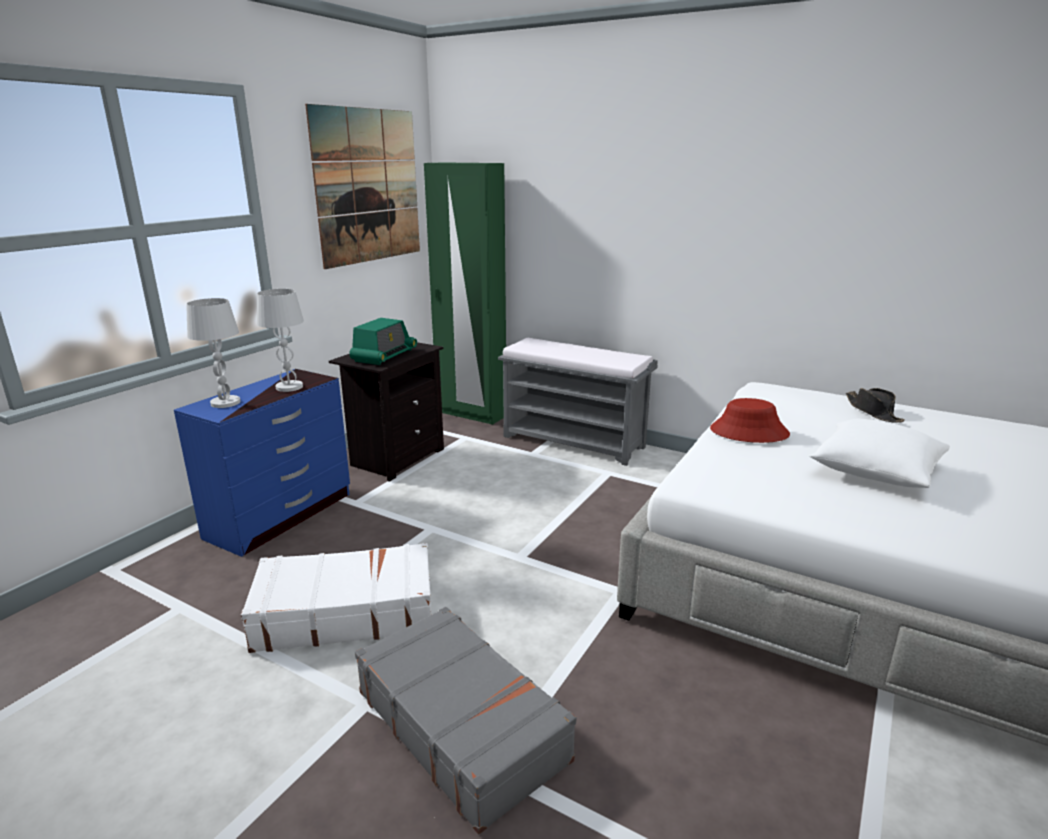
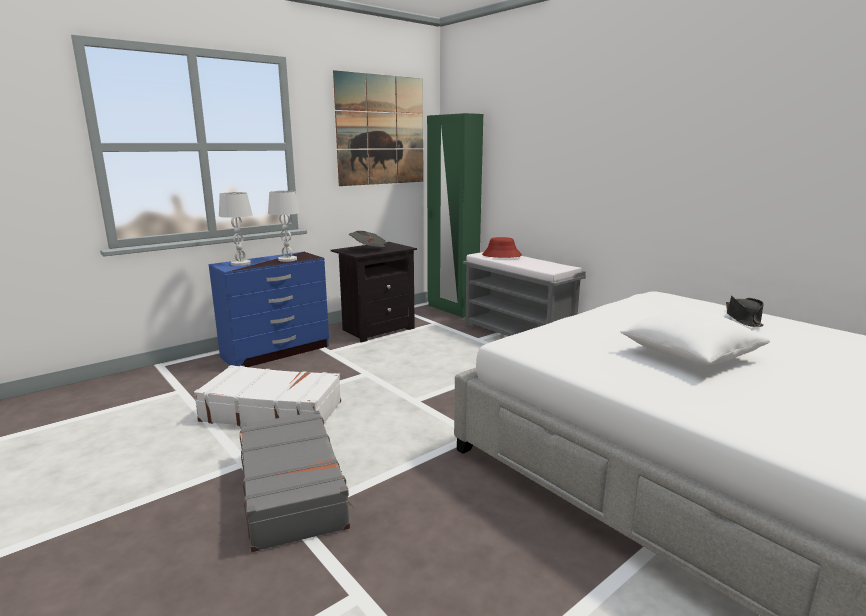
camera: 20 degrees right, 5 degrees down
radio [349,318,417,365] -> newspaper [349,231,386,247]
red hat [710,398,790,443] -> red hat moved to [482,237,522,258]

